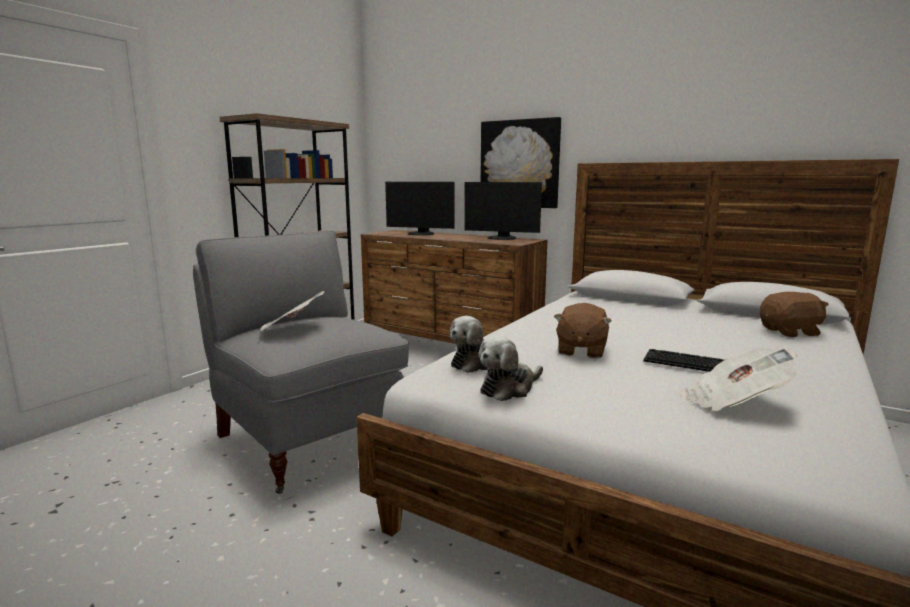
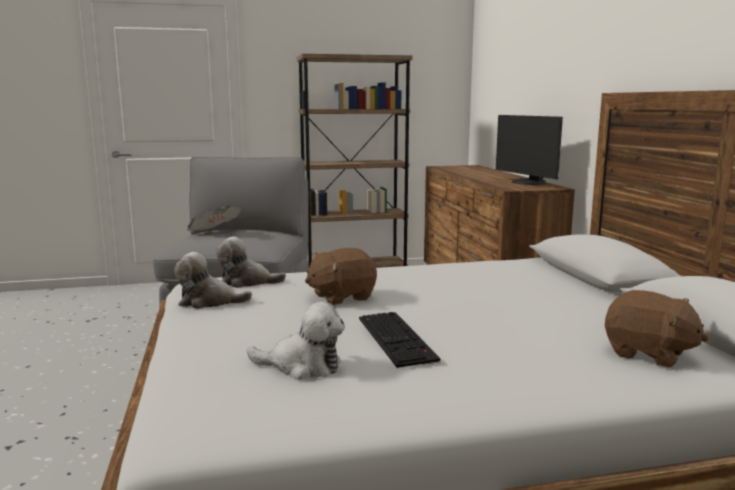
camera: 45 degrees right, 0 degrees up
monitor [385,182,454,235] -> none
picture [480,117,561,208] -> none
newspaper [680,348,797,411] -> plush toy [247,301,345,380]

